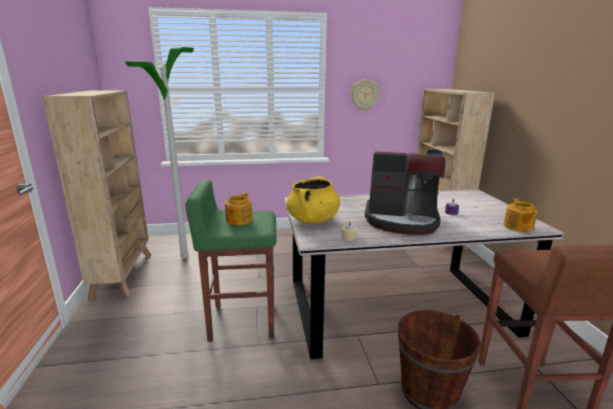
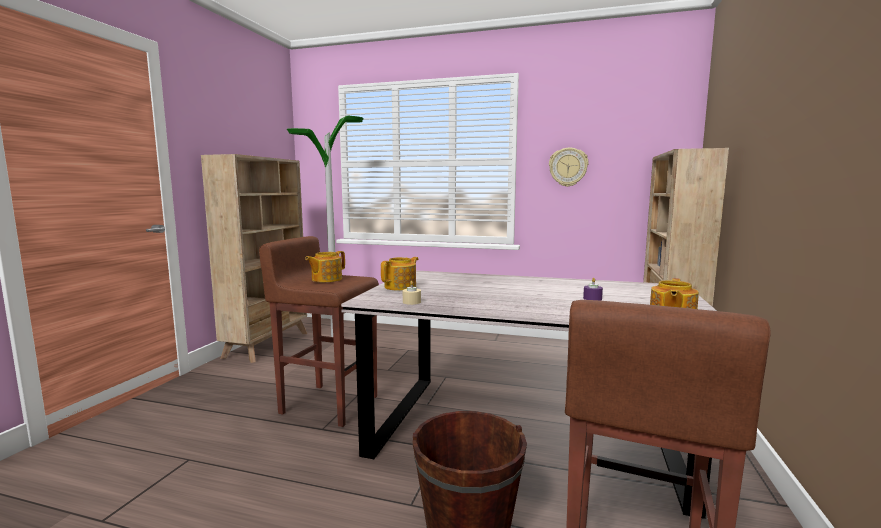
camera: 25 degrees right, 10 degrees down
green stool [185,180,276,341] -> brown stool [259,236,379,427]
yellow cooking pot [287,177,340,223] -> teapot [381,257,419,291]
coffee machine [365,152,446,235] -> none

